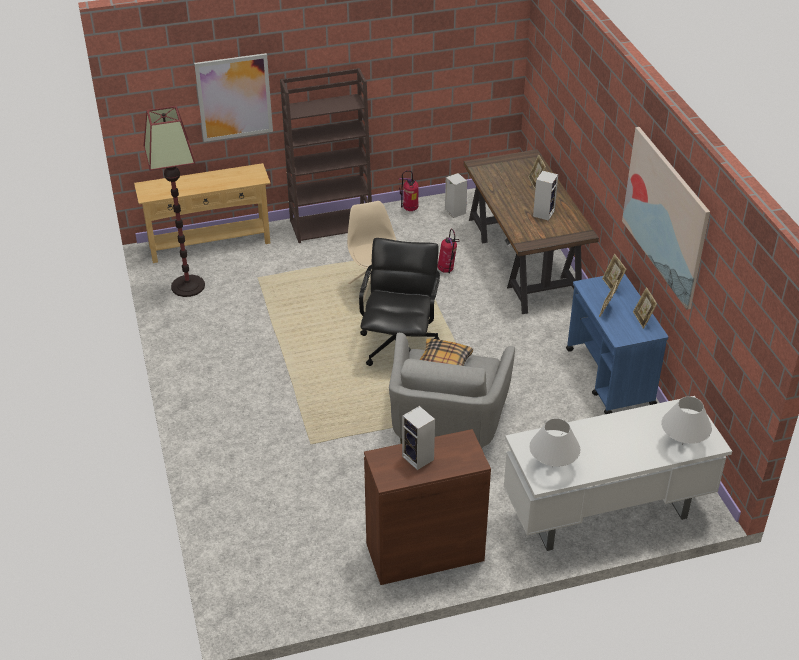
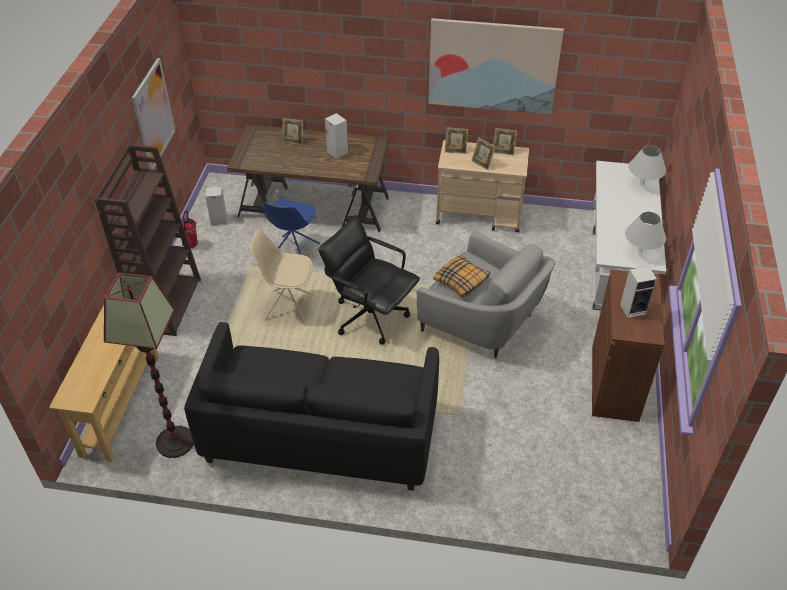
camera: 65 degrees left, 5 degrees up
picture [194,53,273,142] -> picture moved to [132,58,175,169]
fire extinguisher [437,228,459,273] -> blue chair [263,200,320,255]
blue cart [566,274,668,414] -> beige cart [436,140,529,233]
none -> black sofa [184,322,439,491]

